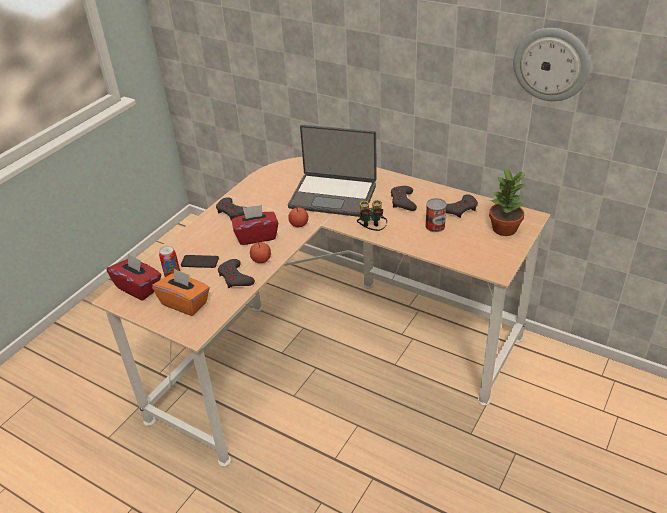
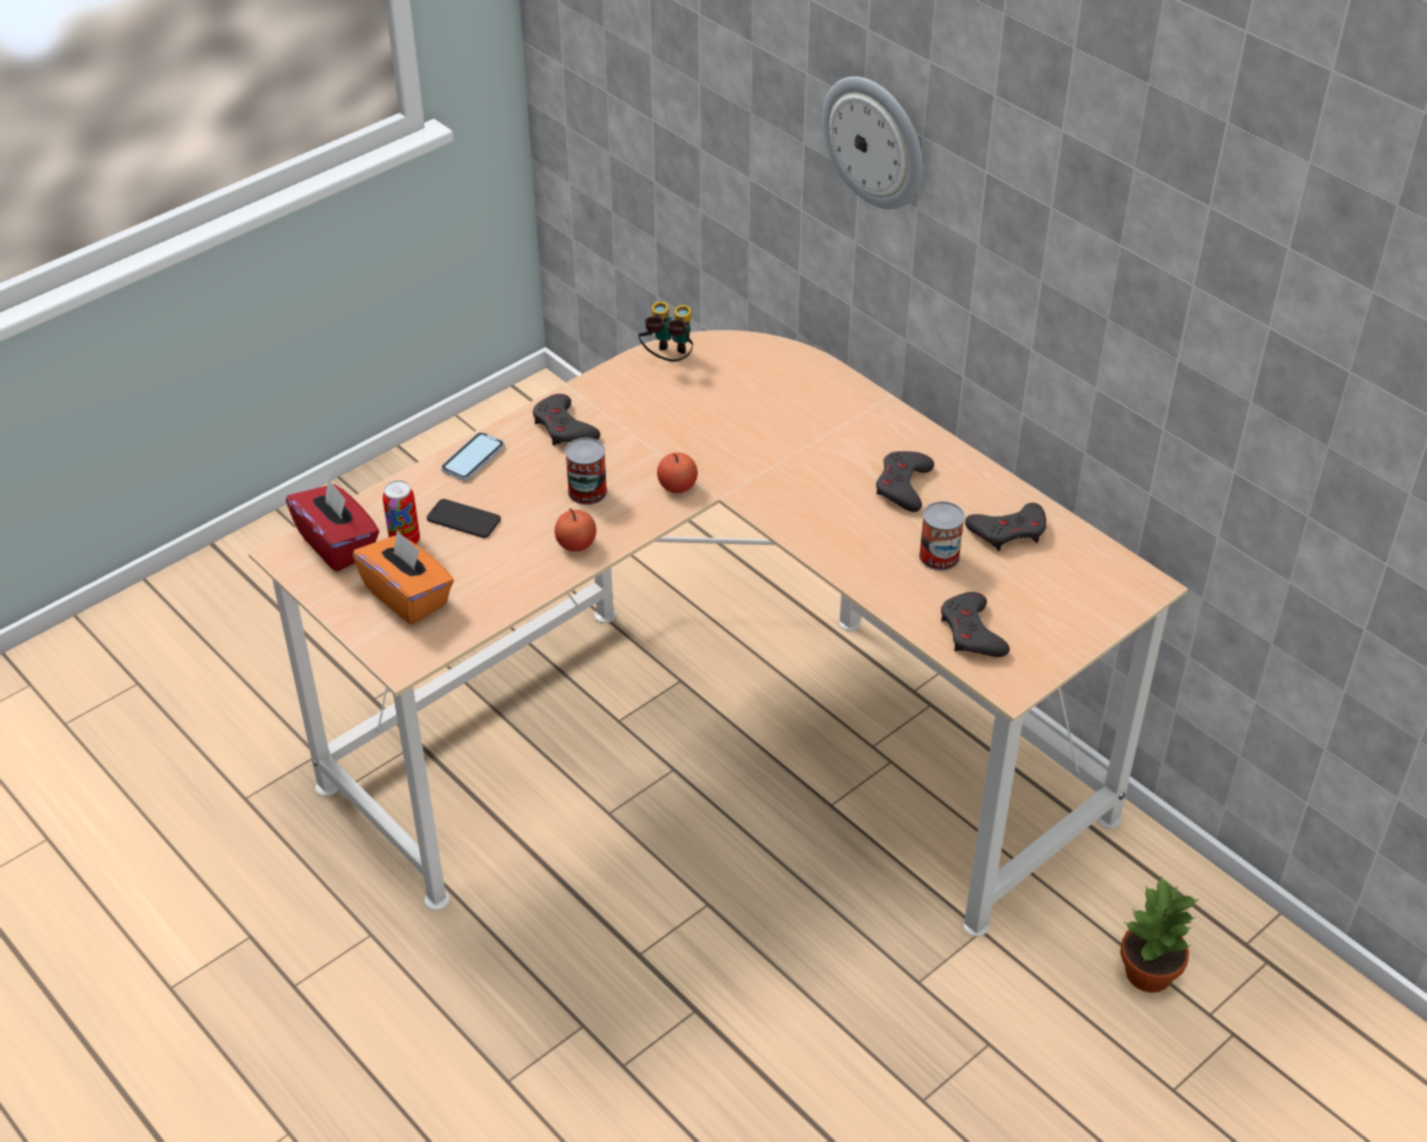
camera: 15 degrees right, 5 degrees up
grey game controller [218,259,255,288] -> grey game controller moved to [941,592,1010,657]
red tissue box [232,205,278,245] -> can [565,438,607,505]
laptop [288,125,377,217] -> none
binoculars [357,200,387,231] -> binoculars moved to [638,302,693,362]
potted plant [489,167,526,236] -> potted plant moved to [1120,875,1199,993]
wall clock [513,28,590,101] -> wall clock moved to [822,76,923,209]
none -> phone [441,432,504,481]

